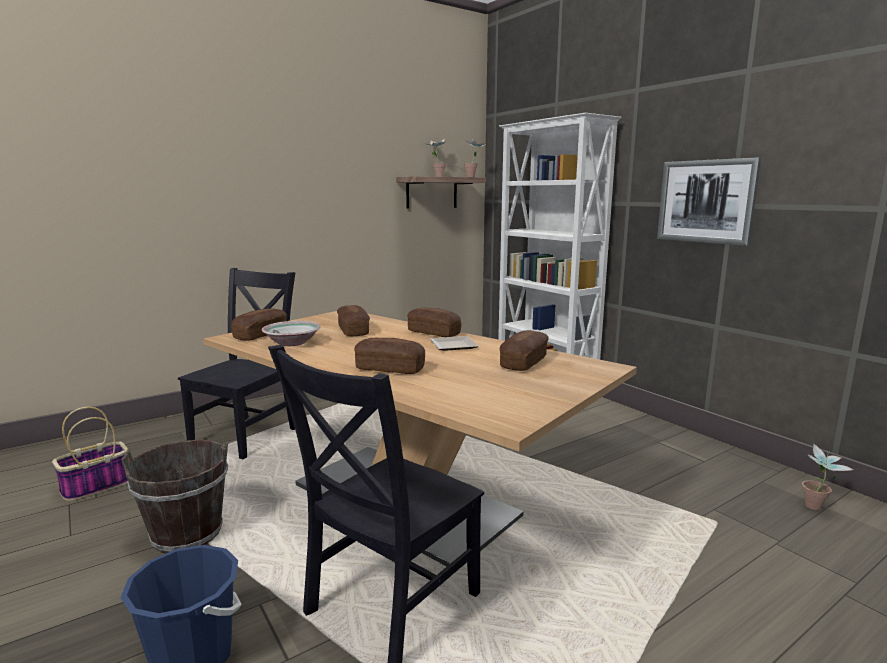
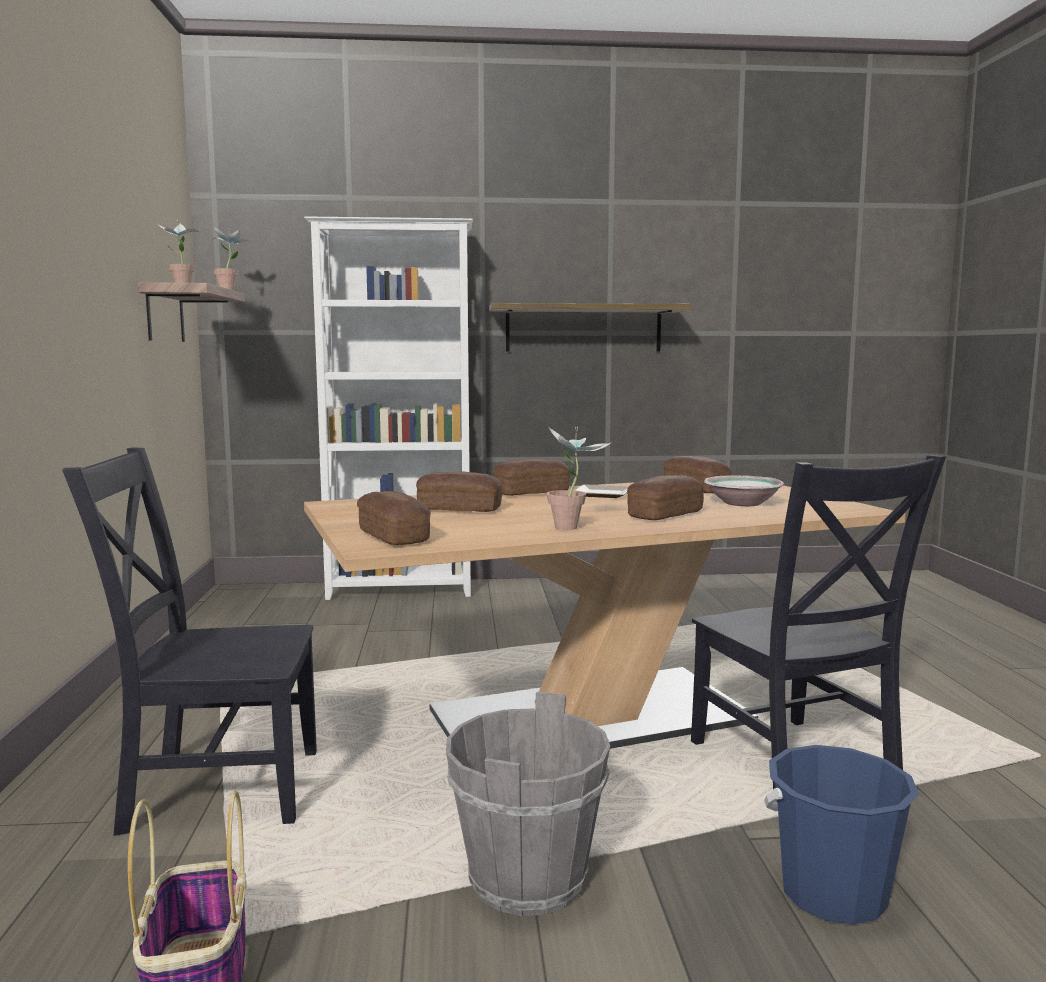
camera: 60 degrees left, 5 degrees down
brown bucket [121,440,228,554] -> grey bucket [446,692,610,916]
black chair [178,268,295,459] -> black chair turned 60 degrees counterclockwise [62,447,317,836]
bowl [262,321,321,346] -> bowl moved to [704,475,784,506]
picture [657,157,761,246] -> shelf [489,303,692,351]
potted plant [802,444,854,510] -> potted plant moved to [546,427,612,530]

